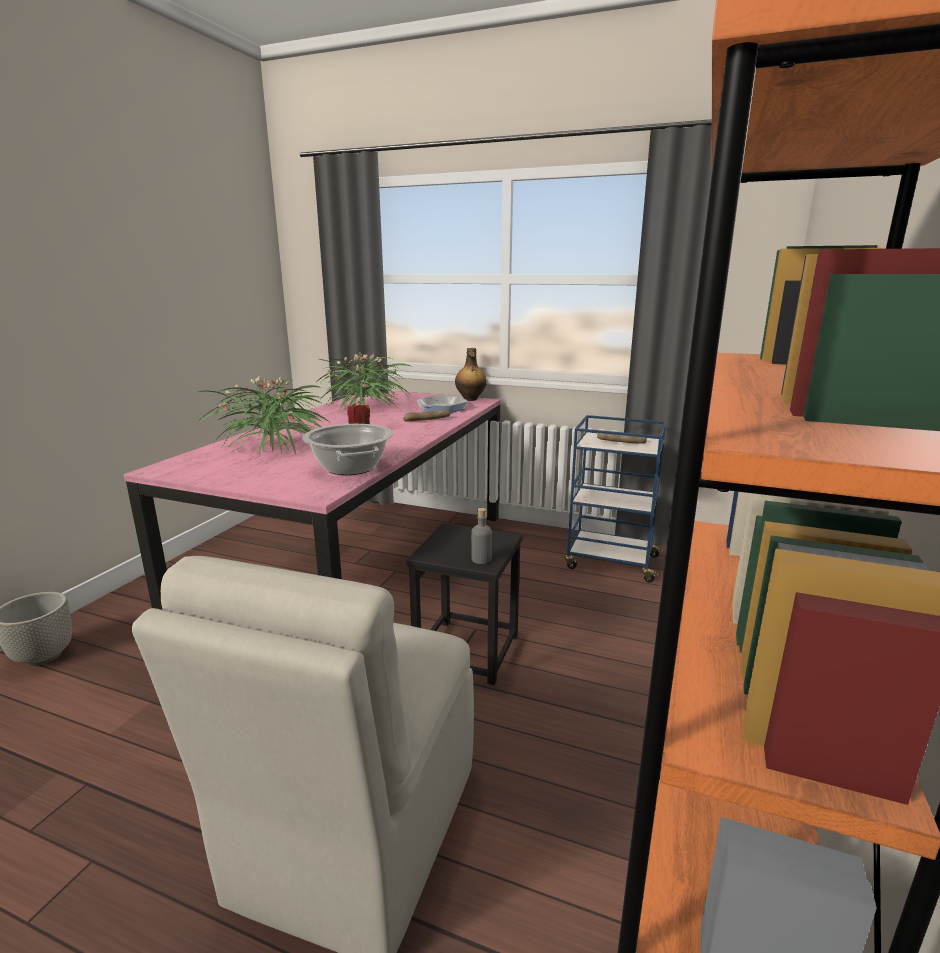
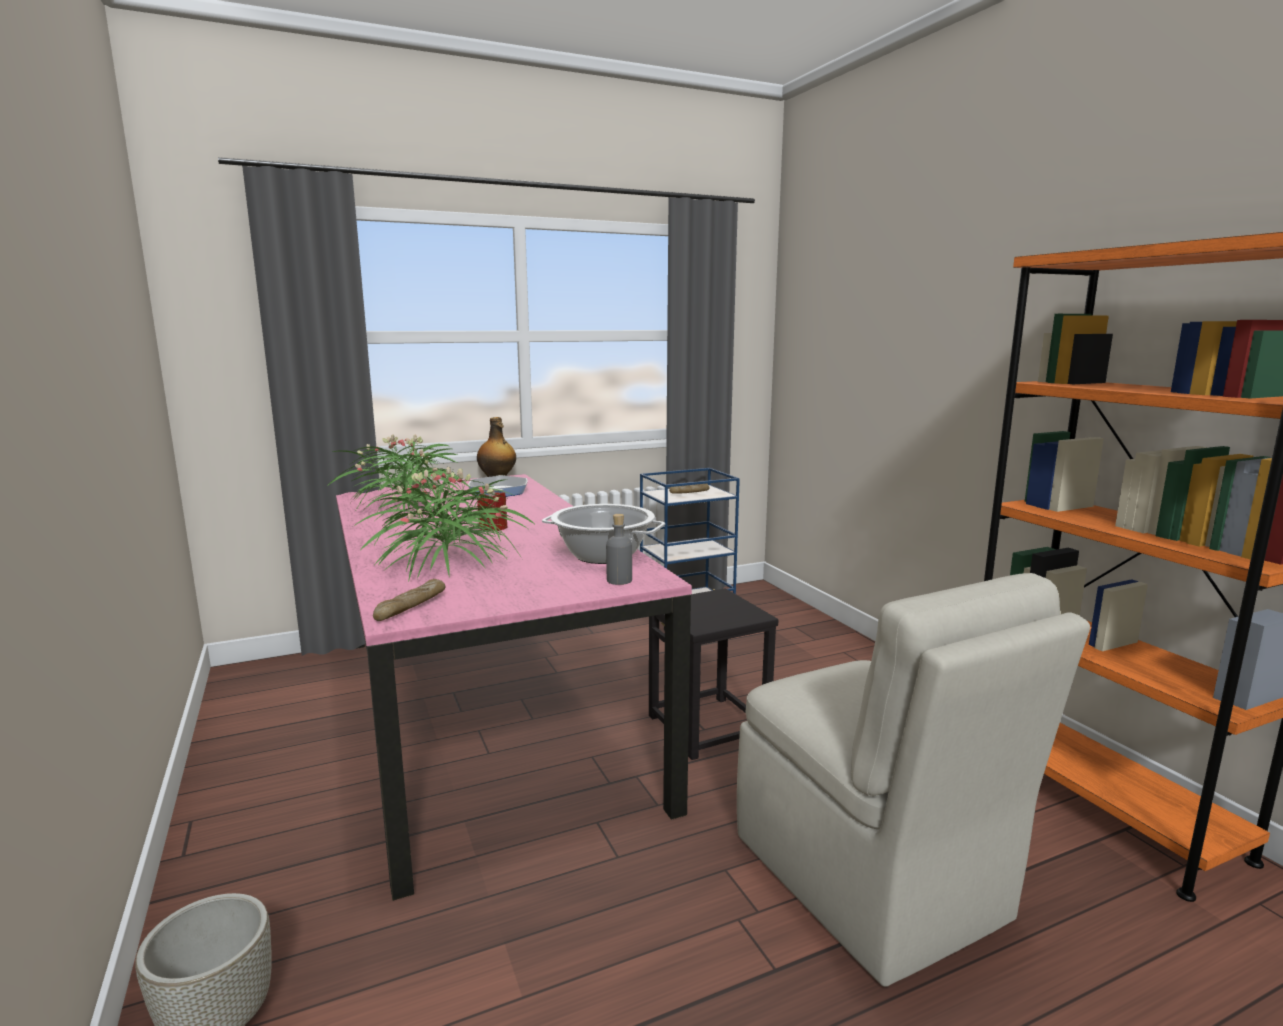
camera: 45 degrees left, 5 degrees down
bread [403,409,450,421] -> bread moved to [373,579,445,621]
grey bottle [471,508,492,564] -> grey bottle moved to [606,514,632,585]

